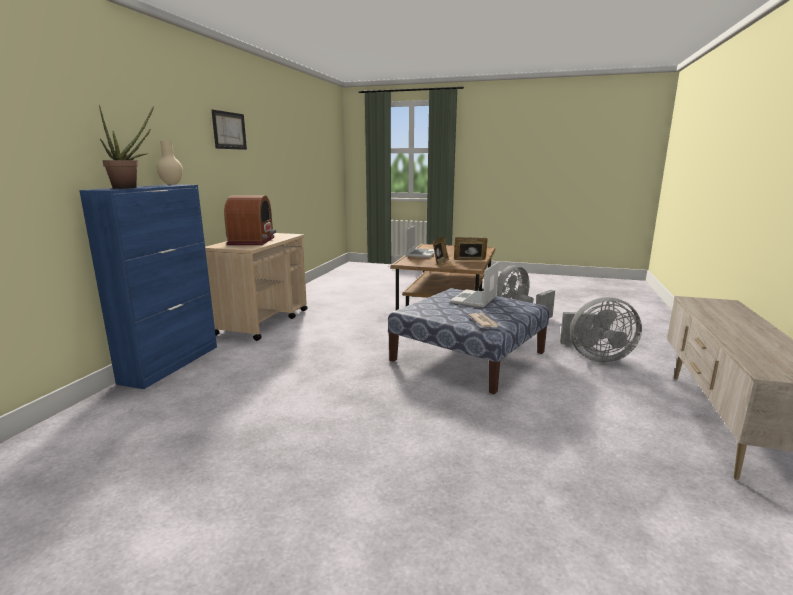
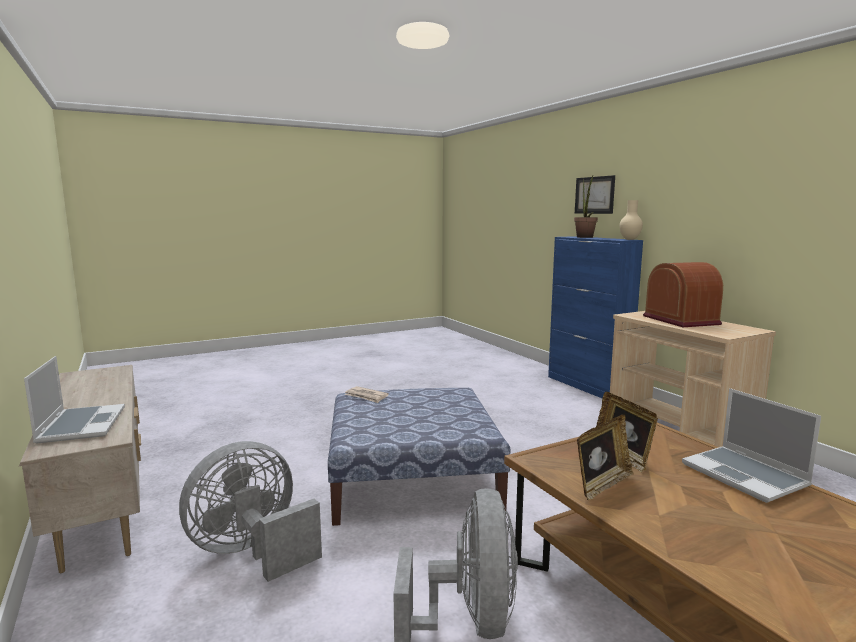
camera: 135 degrees right, 5 degrees down
picture [211,110,247,150] -> picture moved to [575,175,615,214]
radio [224,196,276,245] -> radio turned 150 degrees counterclockwise [643,262,723,327]
laptop [450,262,499,308] -> laptop moved to [24,356,125,443]

